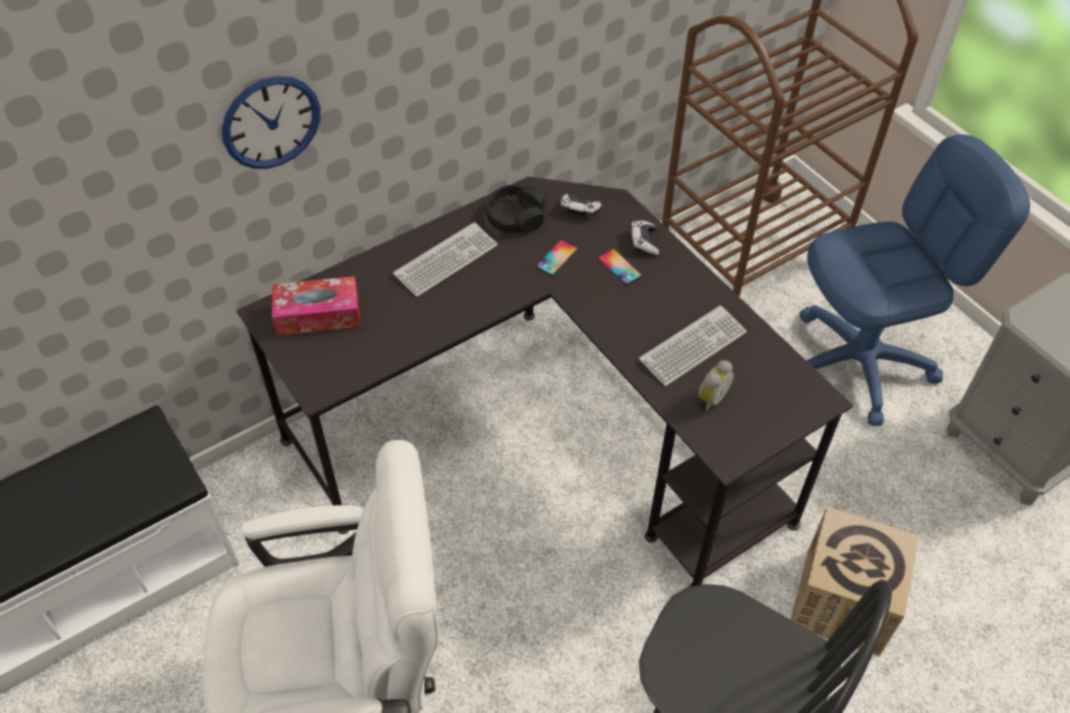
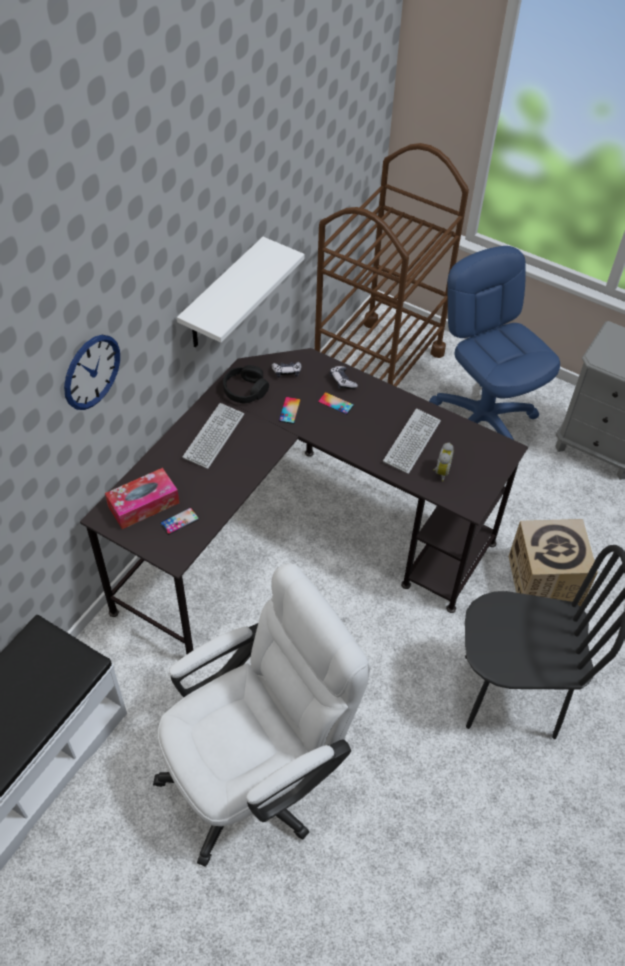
camera: 25 degrees left, 0 degrees up
blue office chair [799,134,1030,426] -> blue office chair turned 75 degrees counterclockwise [429,246,560,440]
none -> phone [160,507,199,535]
none -> white shelf [177,237,305,347]

